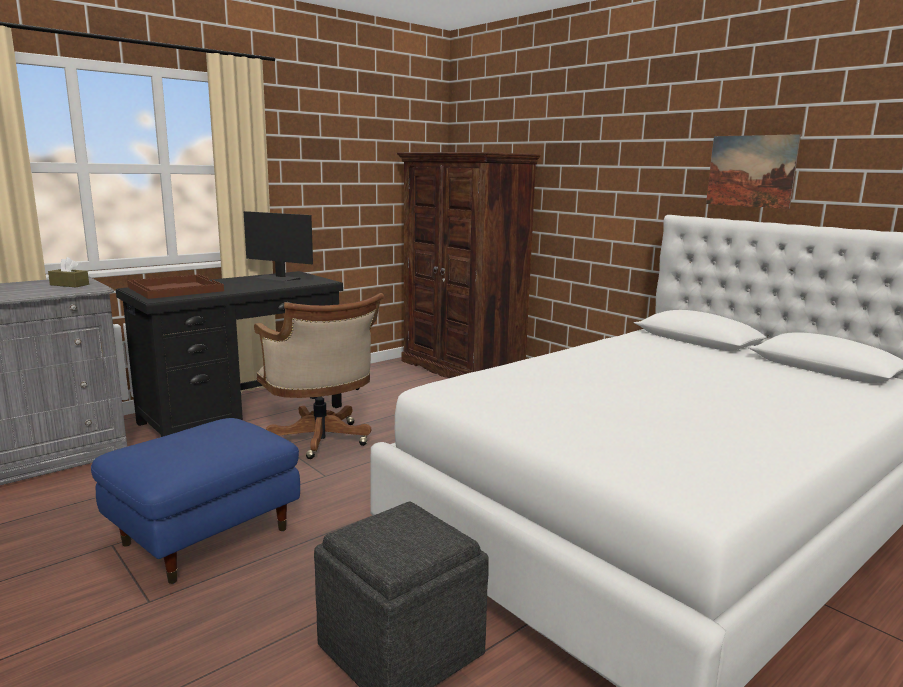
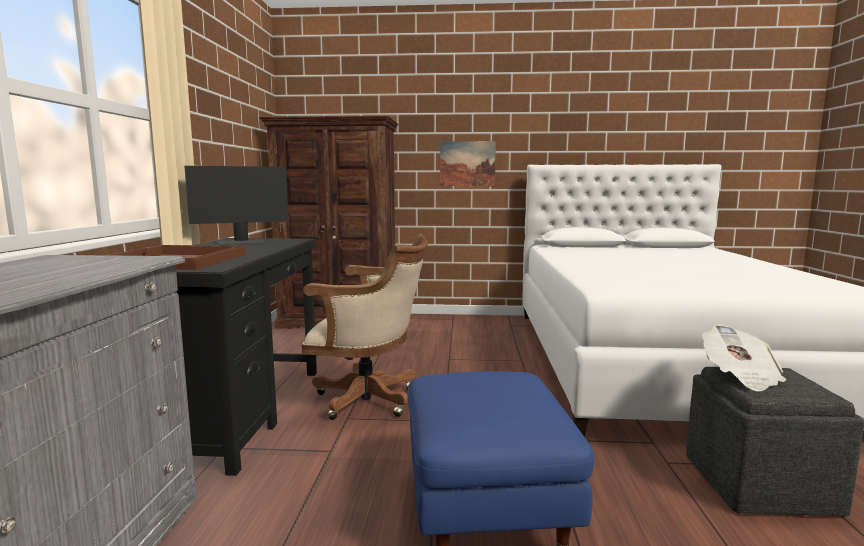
camera: 45 degrees left, 5 degrees down
brown tissue box [48,257,89,287] -> none
picture [706,134,801,209] -> picture moved to [440,141,496,186]
none -> newspaper [702,324,786,391]

